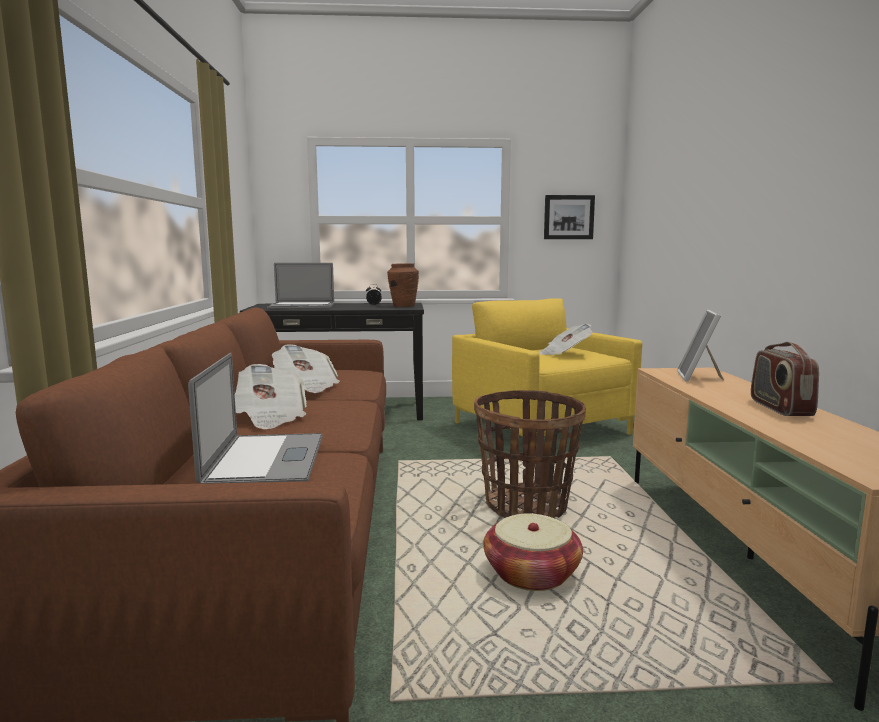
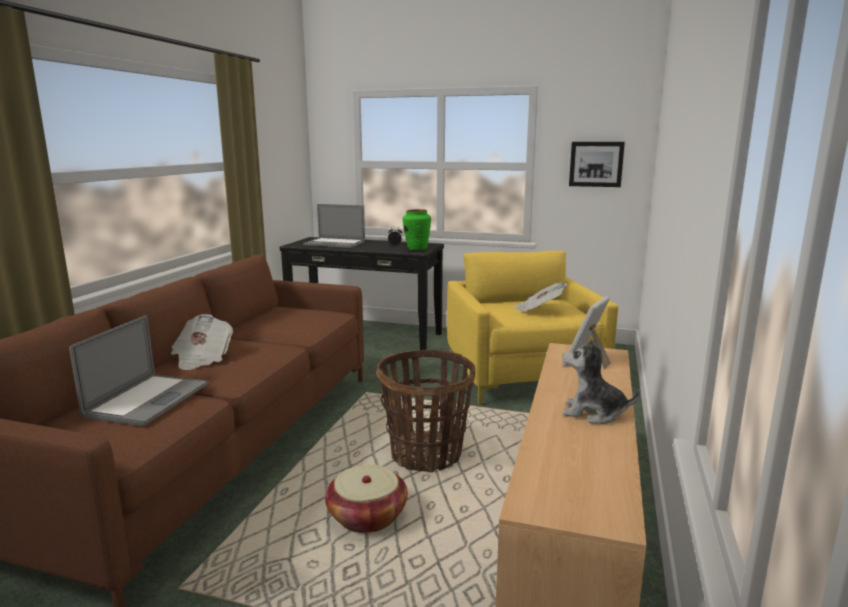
camera: 20 degrees right, 5 degrees up
newspaper [272,344,340,393] -> none
brown vase [387,263,419,307] -> green vase [402,209,431,250]
radio [751,342,819,416] -> plush toy [562,339,640,424]

